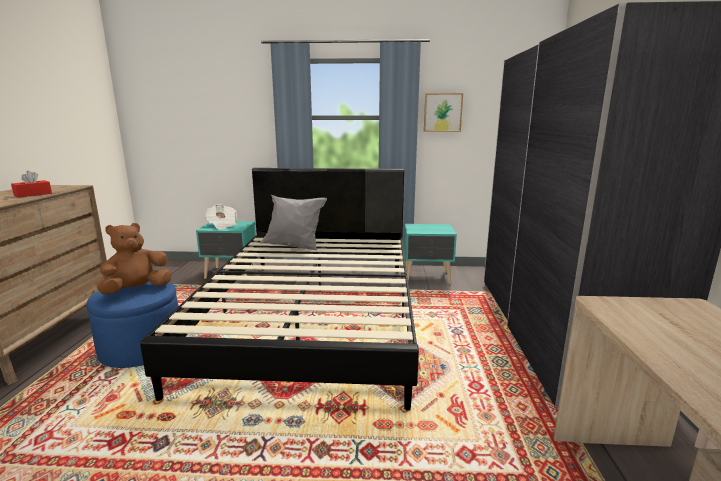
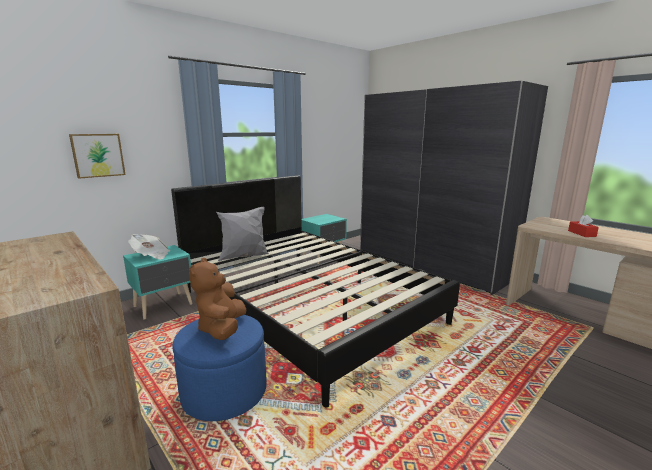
camera: 45 degrees left, 0 degrees up
red tissue box [11,171,52,198] -> red tissue box moved to [568,215,599,237]
picture [424,93,463,132] -> picture moved to [69,134,126,179]

